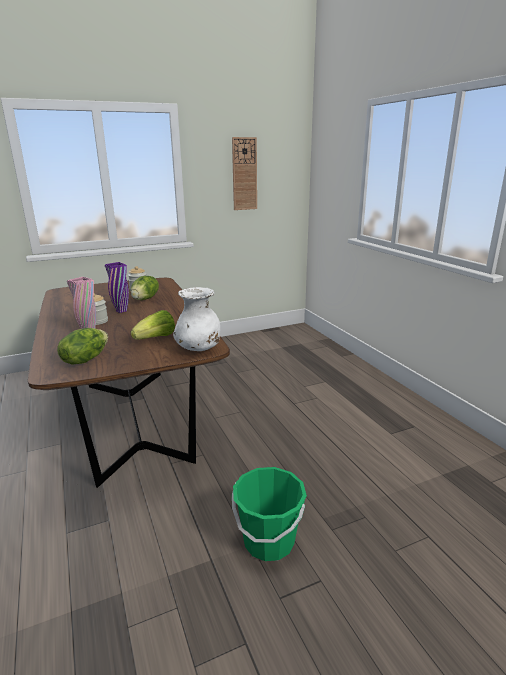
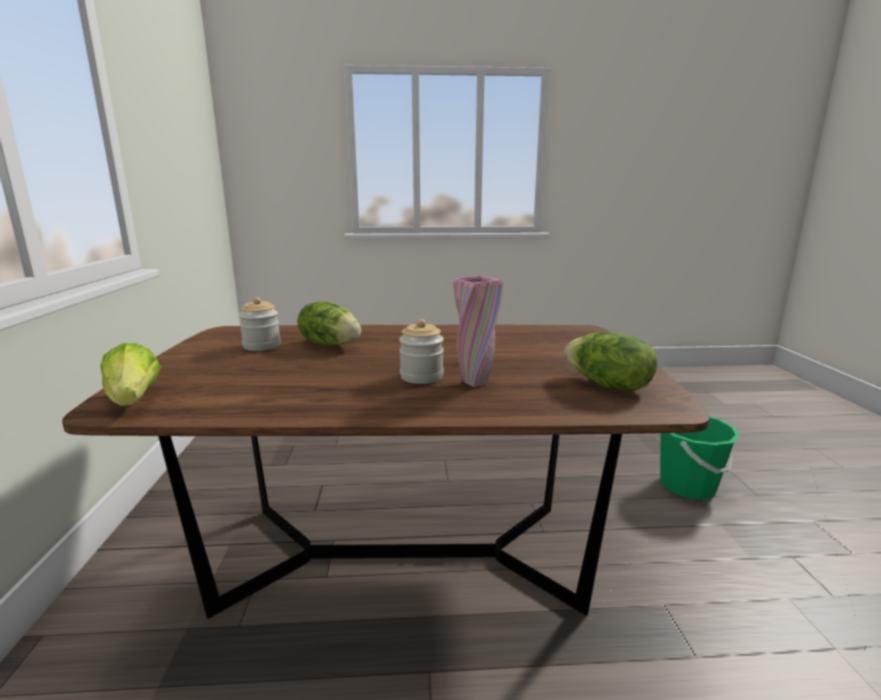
camera: 70 degrees left, 5 degrees down
purple vase [105,262,129,313] -> none
lettuce [131,310,175,339] -> lettuce moved to [100,343,161,406]
white vase [173,287,220,351] -> none
wall clock [232,137,257,210] -> none

